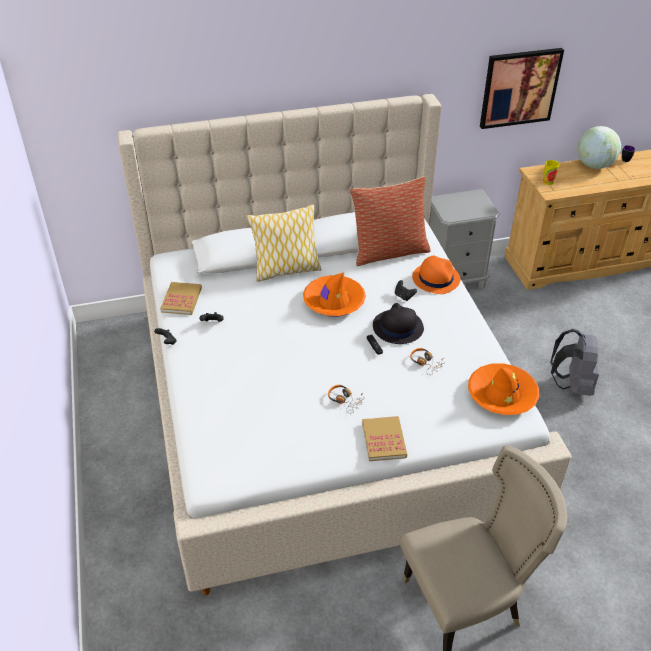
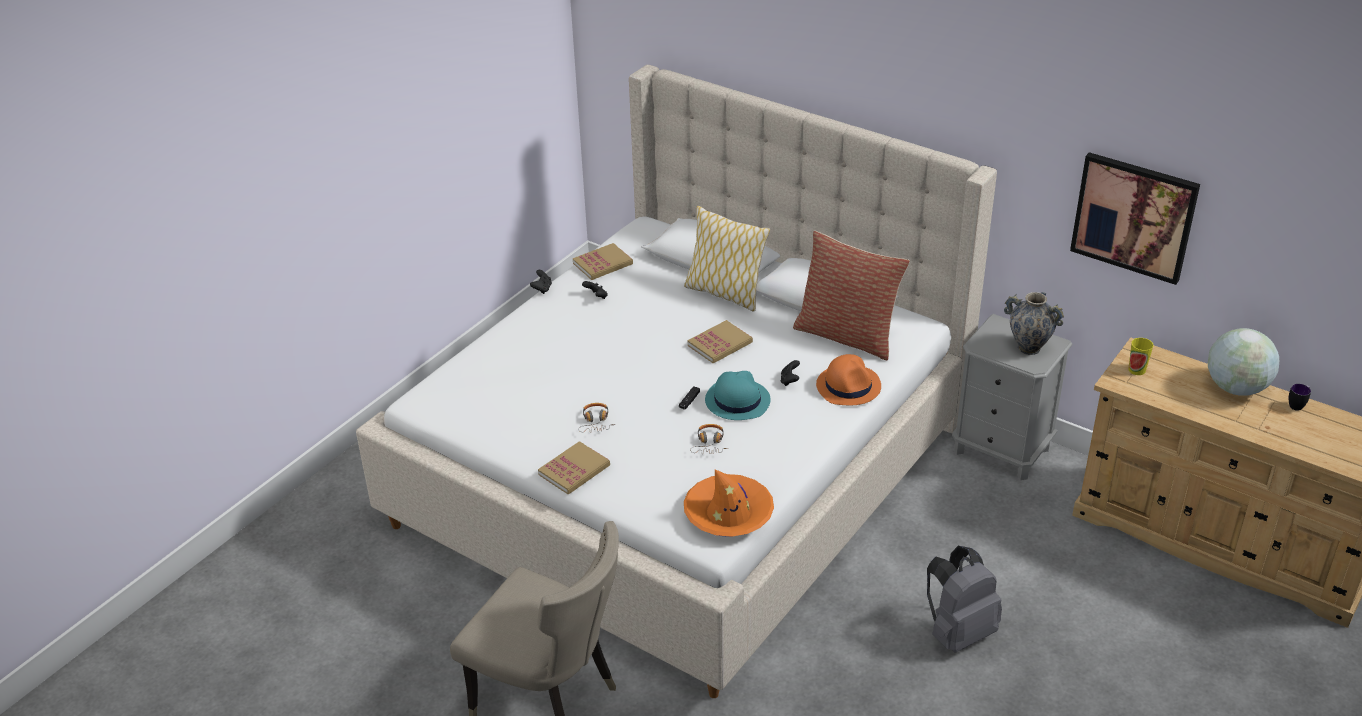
camera: 50 degrees right, 5 degrees down
orange hat [303,273,366,317] -> book [688,320,753,363]
black hat [373,303,424,344] -> turquoise hat [705,371,771,420]
none -> vase [1004,292,1064,355]

